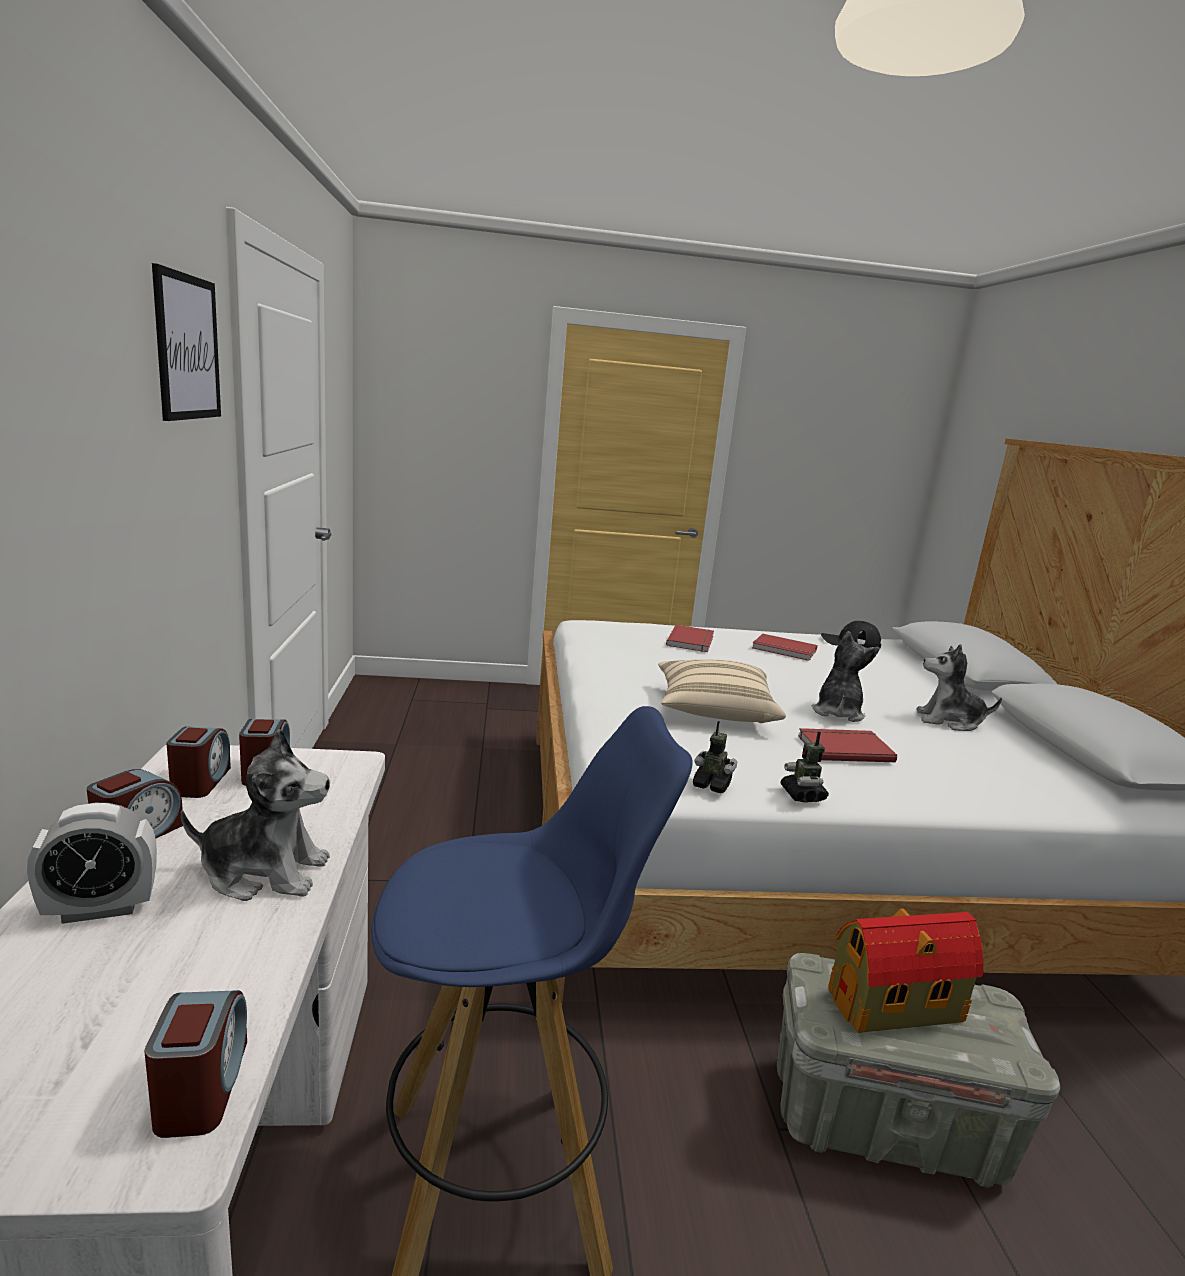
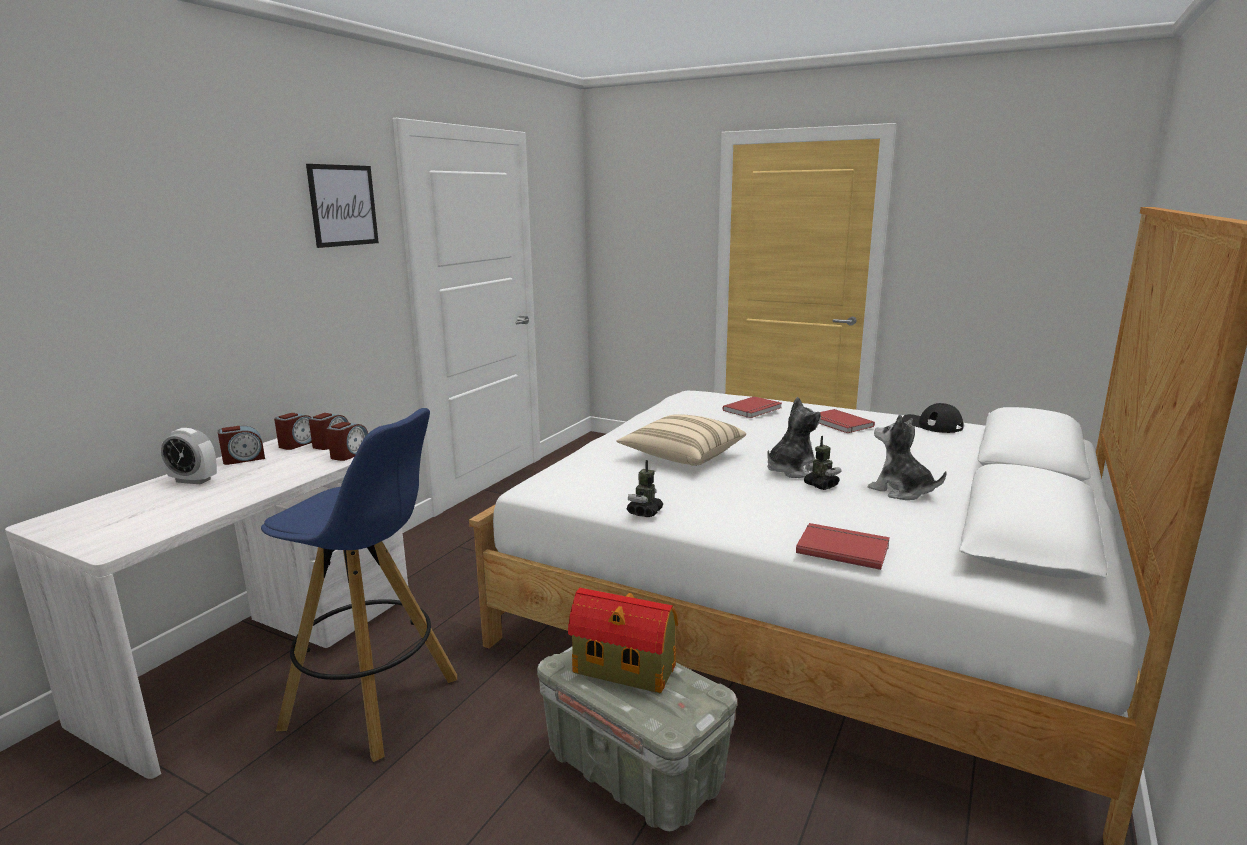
camera: 35 degrees right, 0 degrees up
alarm clock [144,990,247,1138] -> alarm clock moved to [327,422,368,461]
plush toy [181,729,330,901] -> none
toy robot [693,721,737,794] -> toy robot moved to [804,436,841,490]
red book [798,728,897,762] -> red book moved to [796,523,890,570]

